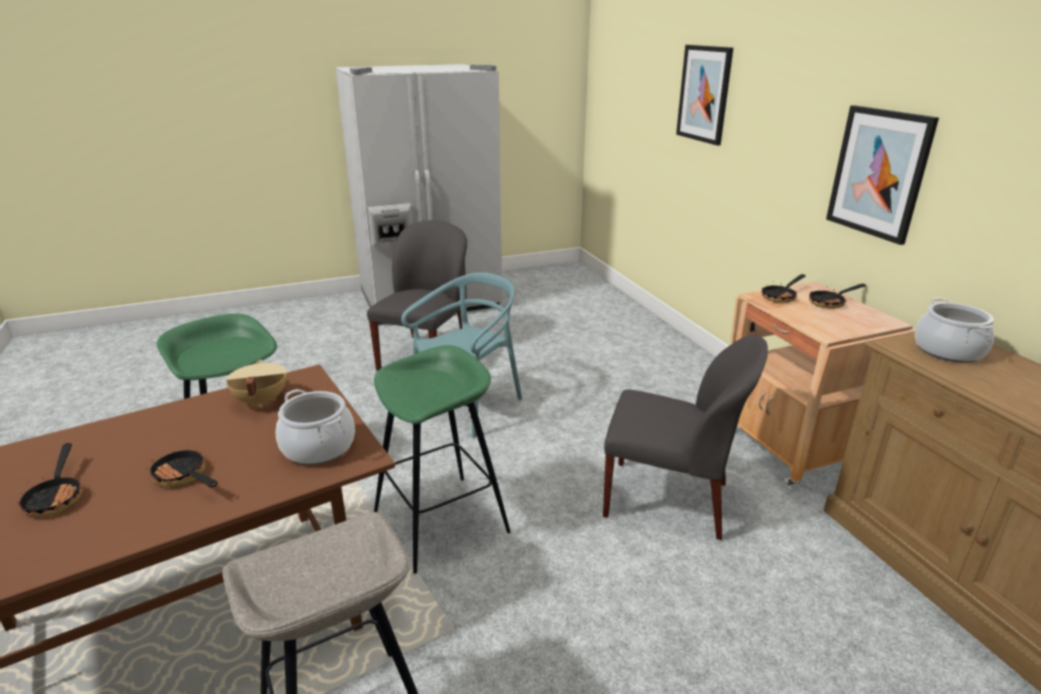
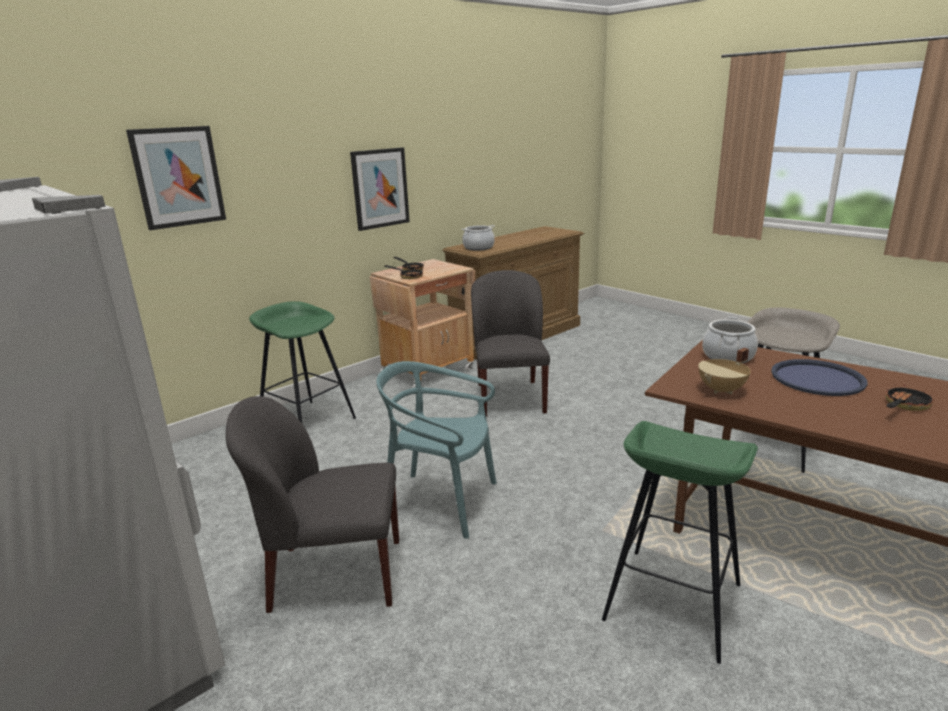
camera: 110 degrees left, 5 degrees down
frying pan [146,450,218,488] -> blue tray [771,359,868,396]
green stool [374,345,511,574] -> green stool moved to [249,301,356,423]

